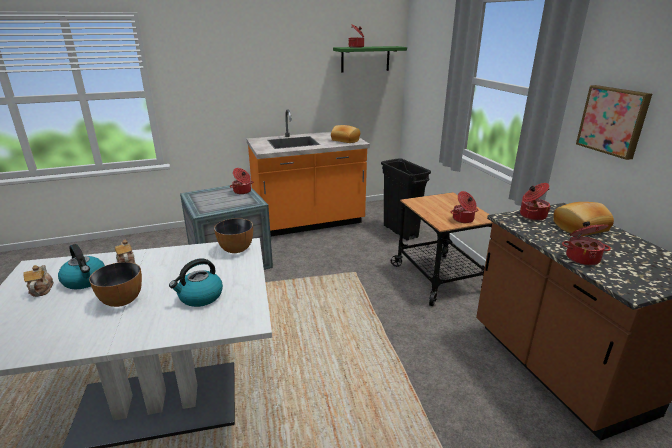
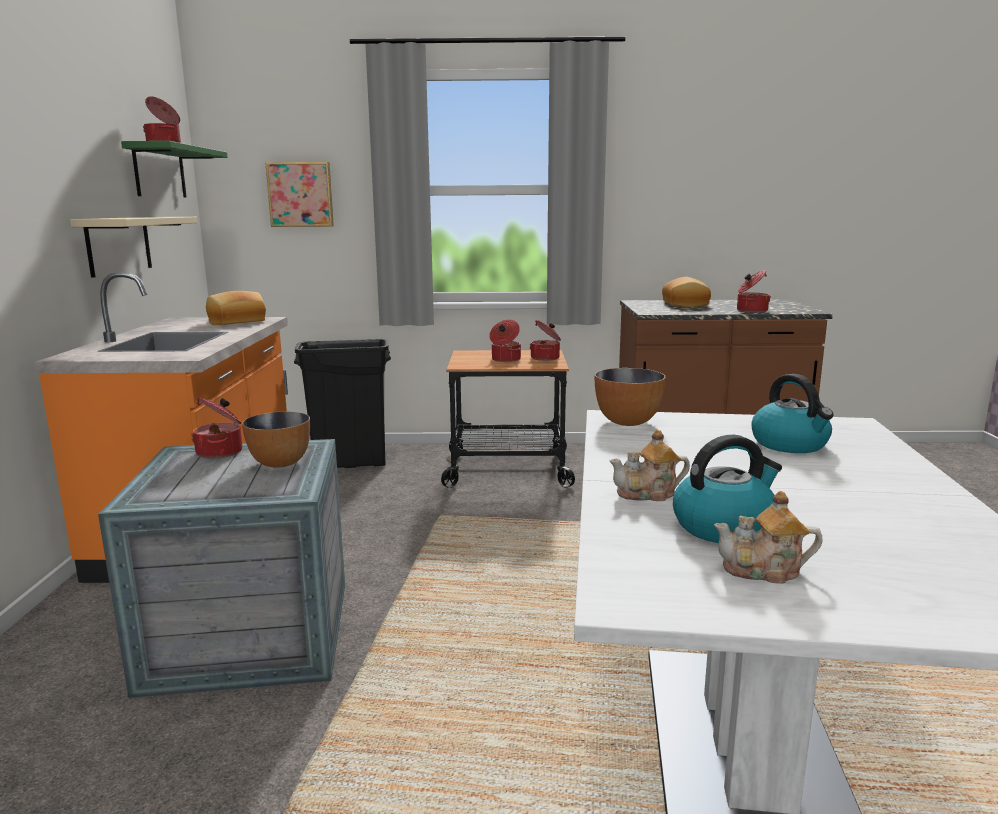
camera: 70 degrees left, 10 degrees down
bowl [89,262,142,307] -> bowl moved to [242,411,310,468]
cooking pot [520,183,551,221] -> cooking pot moved to [489,320,521,362]
picture [576,85,652,160] -> picture moved to [265,162,334,227]
none -> beige shelf [70,217,198,278]

